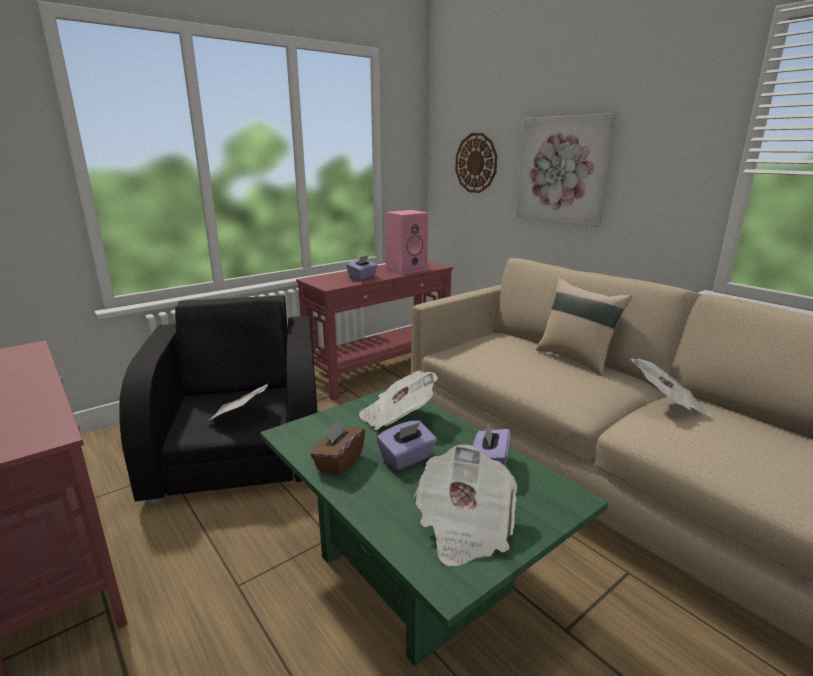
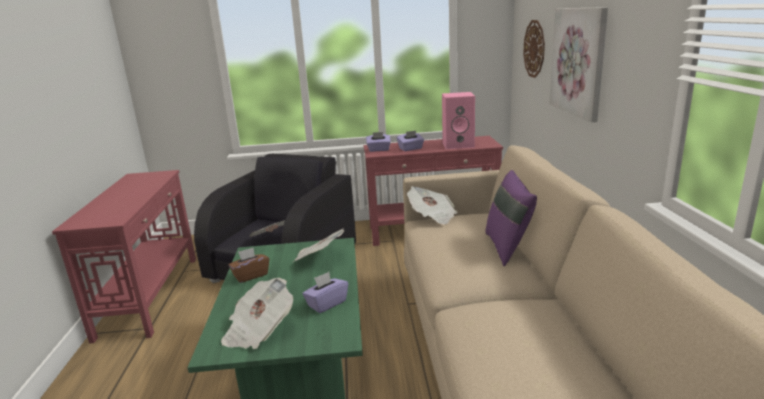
camera: 35 degrees right, 0 degrees up
purple tissue box [377,421,437,470] -> purple tissue box moved to [366,132,391,152]
beige pillow [536,278,632,376] -> purple pillow [486,170,537,266]
newspaper [630,358,713,416] -> newspaper moved to [407,186,457,225]

